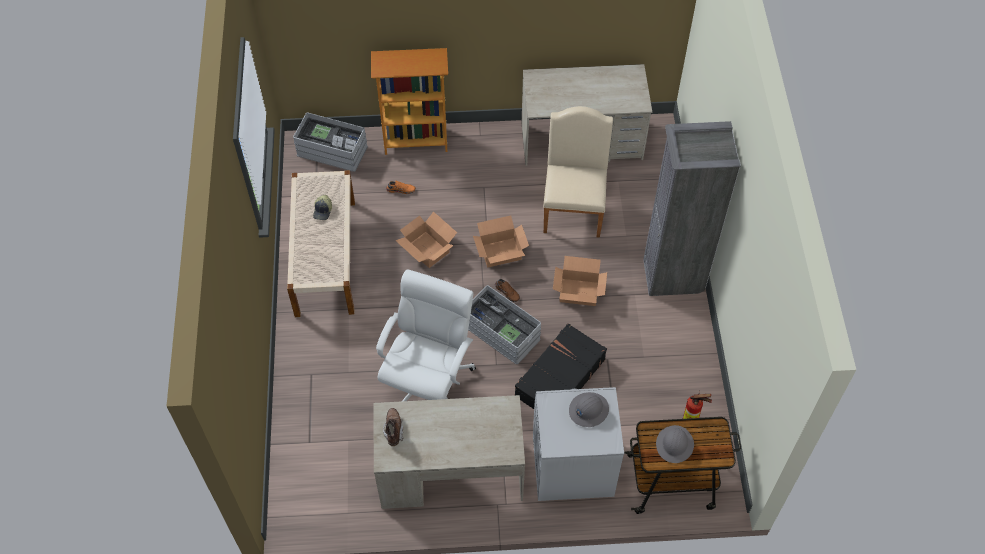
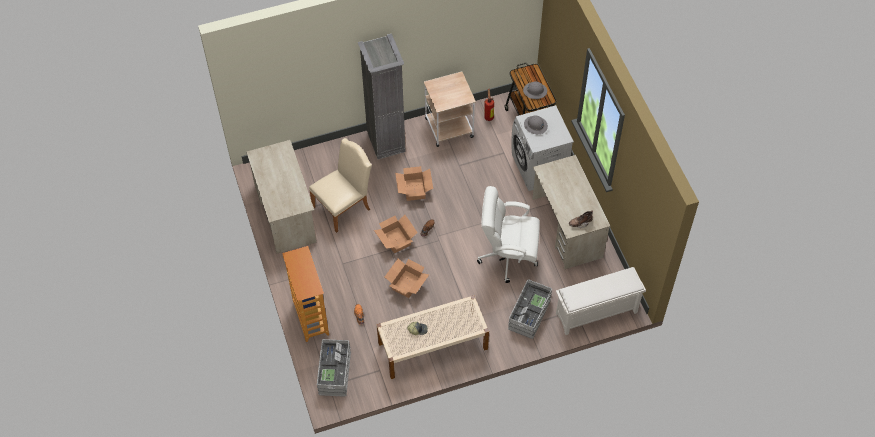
camera: 105 degrees left, 0 degrees up
grey storage box [468,285,541,364] -> grey storage box moved to [508,279,552,339]
black suitcase [515,323,607,409] -> none
beige chair [543,106,613,238] -> beige chair turned 150 degrees clockwise [309,138,372,233]
none -> beige cart [424,71,476,147]
none -> white shoe rack [556,267,646,335]

